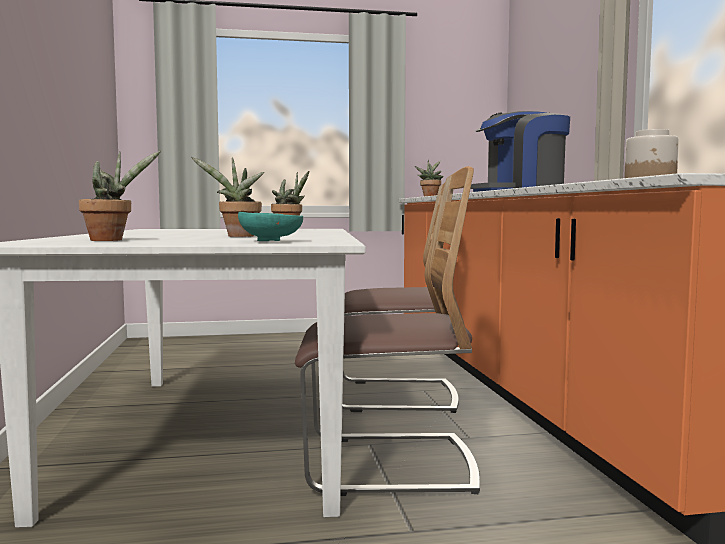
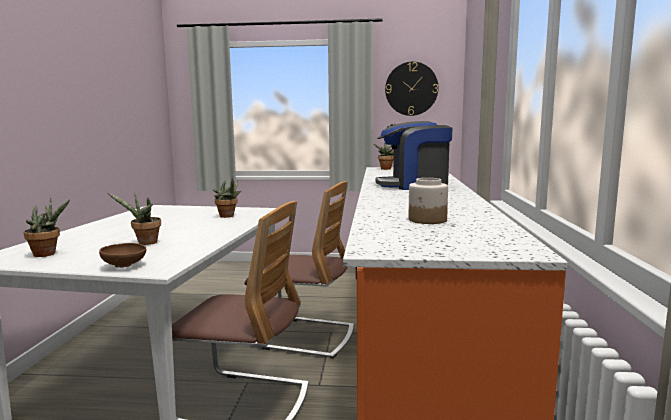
camera: 15 degrees right, 5 degrees up
turquoise bowl [238,212,303,241] -> brown bowl [99,243,146,268]
none -> wall clock [385,62,438,116]

